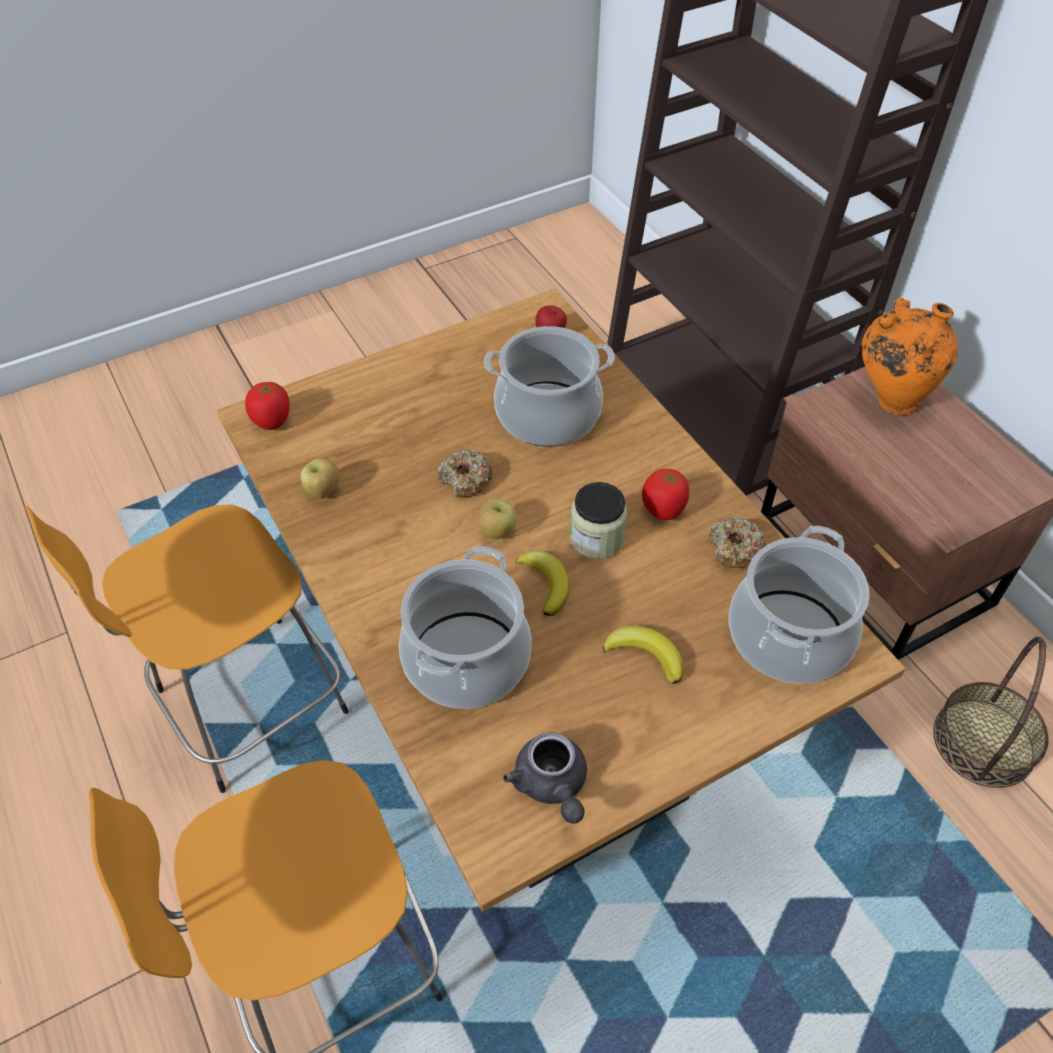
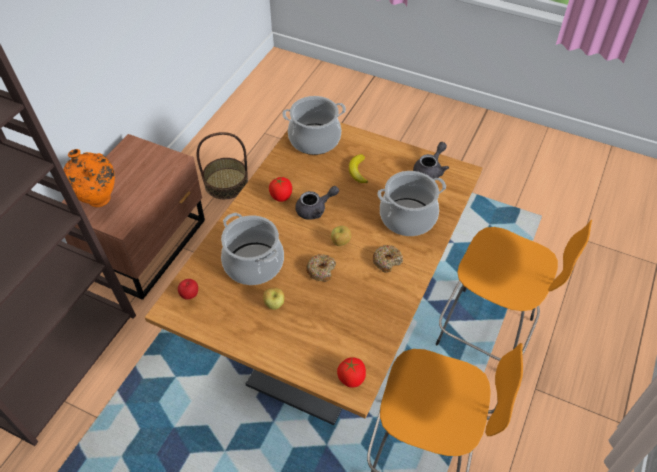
camera: 125 degrees left, 0 degrees up
apple [301,458,340,499] -> apple moved to [263,288,285,310]
banana [515,550,570,616] -> none
jar [570,482,628,559] -> grey teapot [295,186,339,220]
donut [709,517,766,568] -> donut moved to [373,245,403,273]

